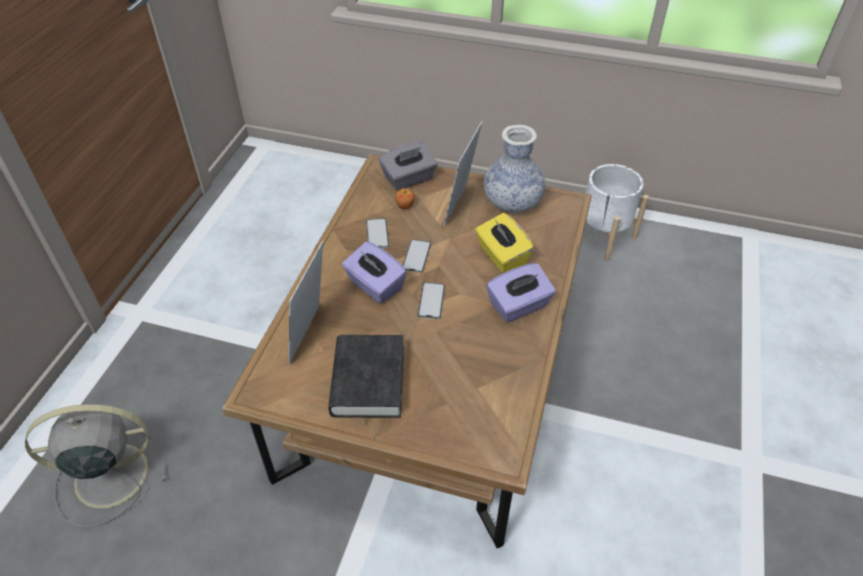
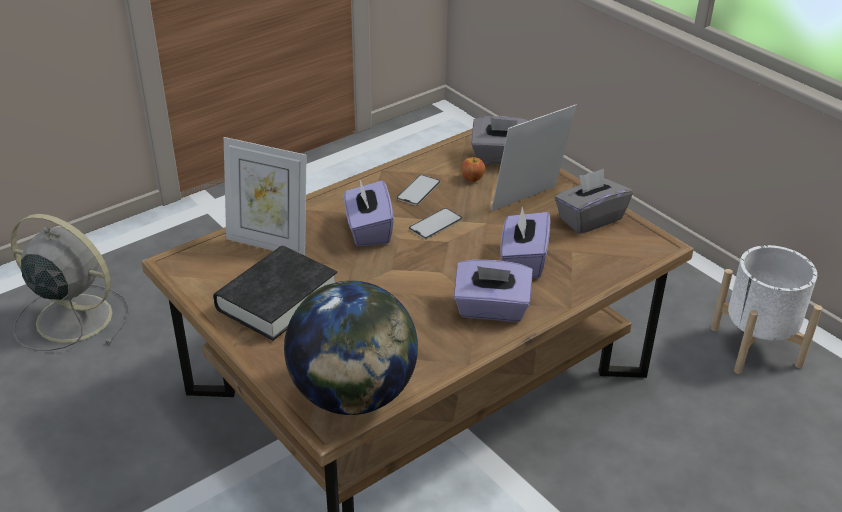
camera: 35 degrees right, 10 degrees down
picture frame [288,241,323,365] -> picture frame turned 120 degrees counterclockwise [224,137,307,256]
phone [418,282,445,319] -> none
yellow tissue box [475,213,534,273] -> purple tissue box [500,207,550,278]
vase [484,125,546,213] -> grey tissue box [555,169,633,234]
none -> globe [284,281,418,415]

